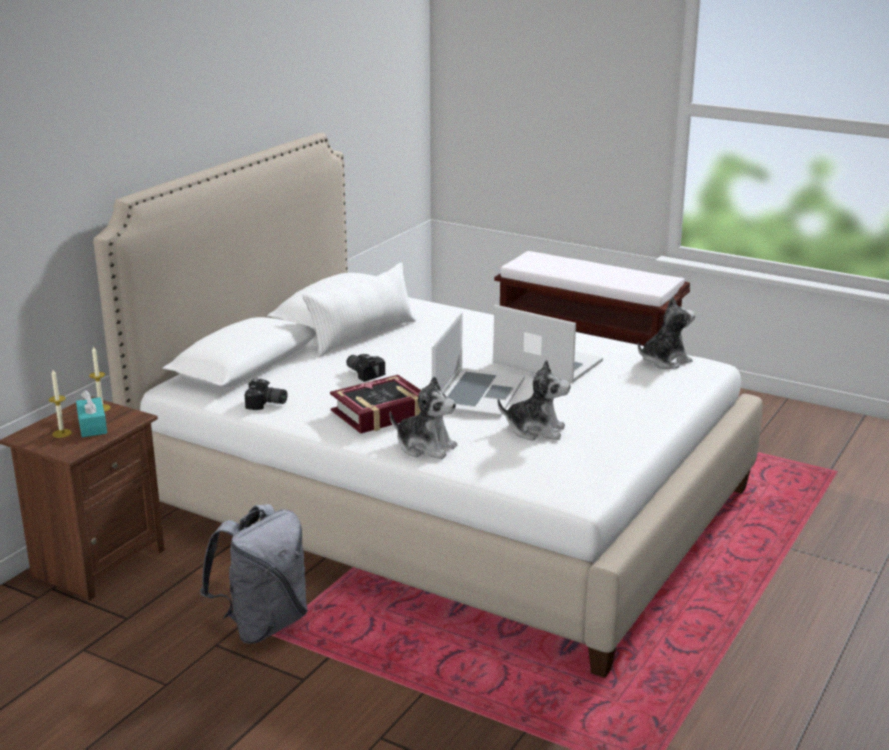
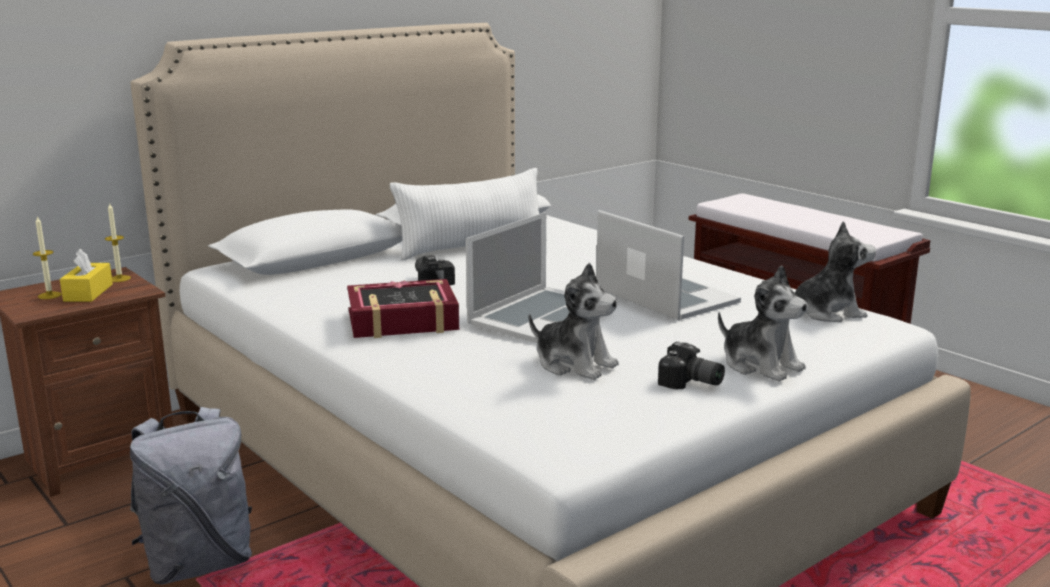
camera: 20 degrees right, 5 degrees down
turquoise tissue box [76,390,107,437] -> yellow tissue box [60,249,113,302]
camera [245,379,287,410] -> camera moved to [658,342,725,389]
plush toy [390,376,457,459] -> plush toy moved to [718,265,808,382]

